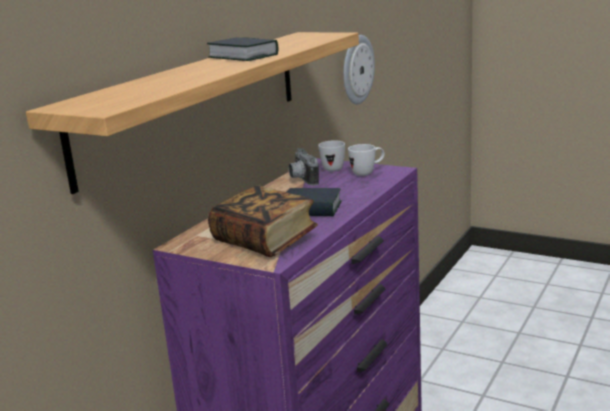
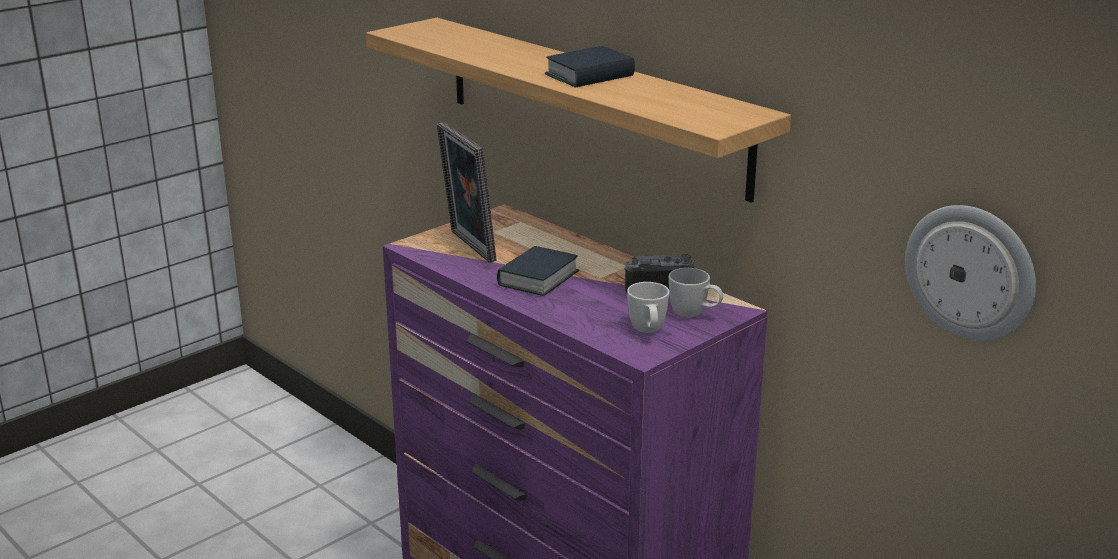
camera: 105 degrees right, 5 degrees up
book [208,185,318,257] -> picture frame [437,122,496,263]

